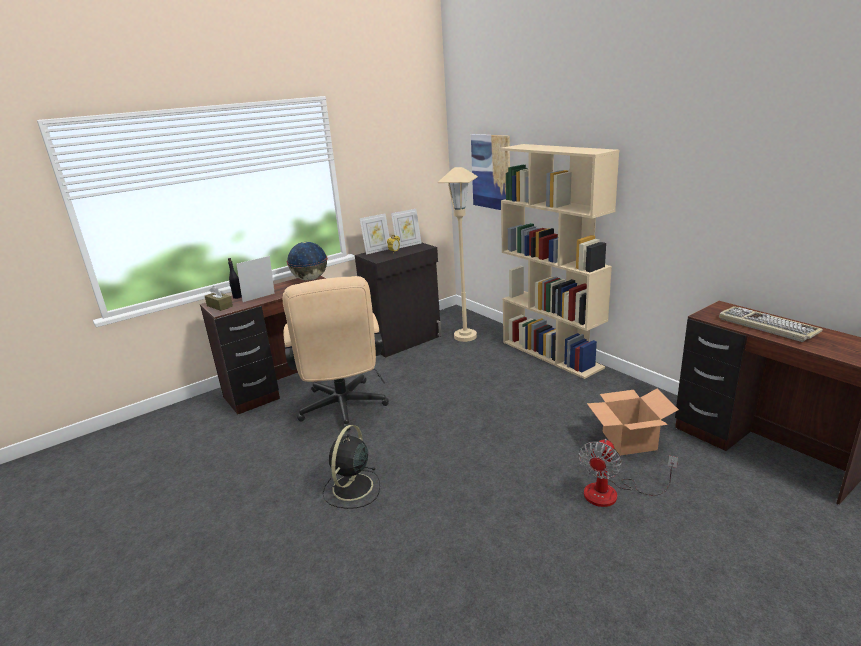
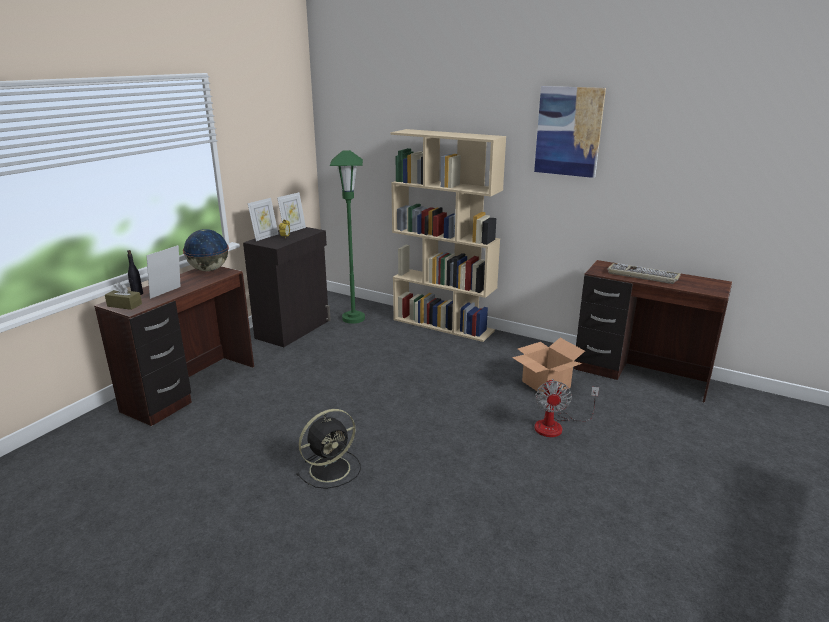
camera: 25 degrees left, 0 degrees up
beige office chair [283,276,389,431] -> none
black fan [322,425,380,509] -> black fan turned 120 degrees counterclockwise [296,409,361,489]
beige floor lamp [438,167,478,342] -> green floor lamp [330,150,365,324]
picture [471,134,510,210] -> picture moved to [534,86,606,178]

